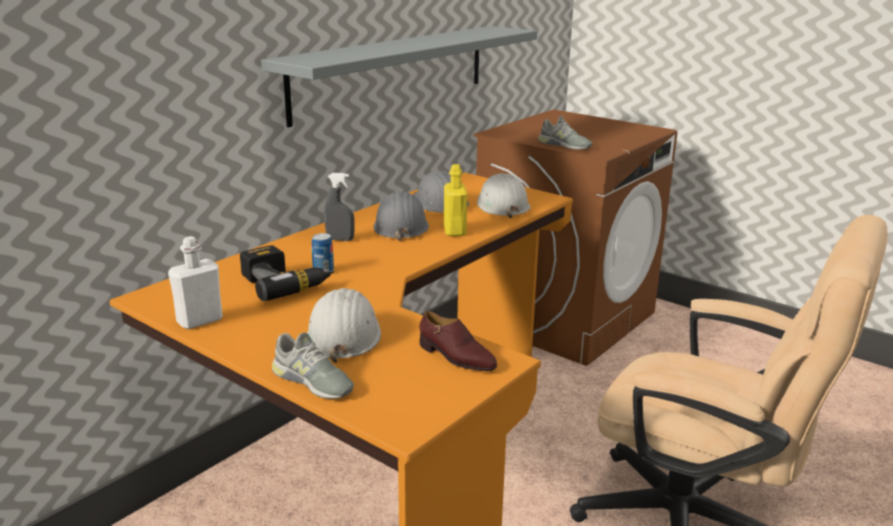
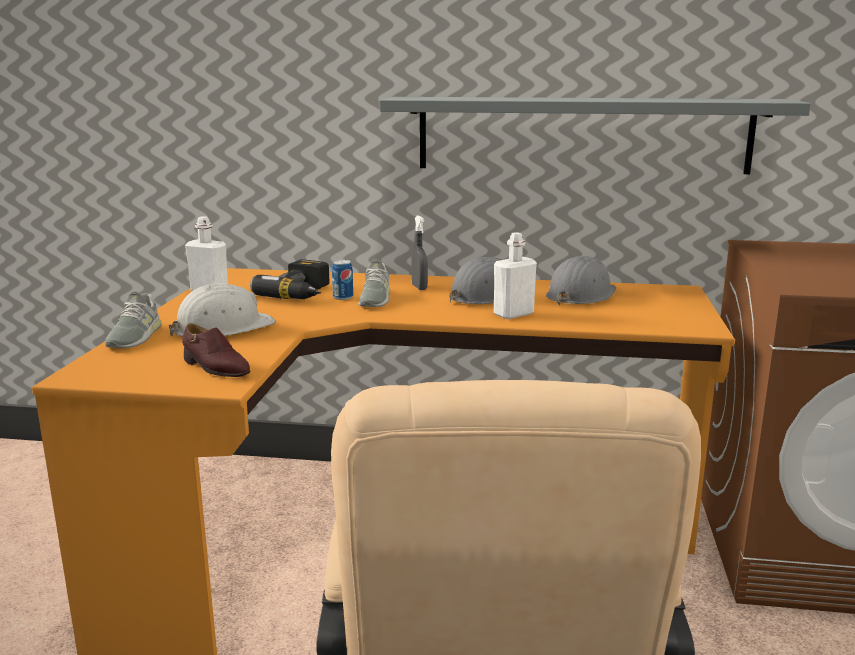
camera: 60 degrees right, 5 degrees down
brown shoe [419,311,497,371] -> brown shoe turned 60 degrees counterclockwise [182,323,250,377]
yellow bottle [444,164,467,236] -> white bottle [494,232,537,319]
white hard hat [477,173,530,218] -> none
grey shoe [538,116,592,150] -> grey shoe moved to [358,259,390,307]

